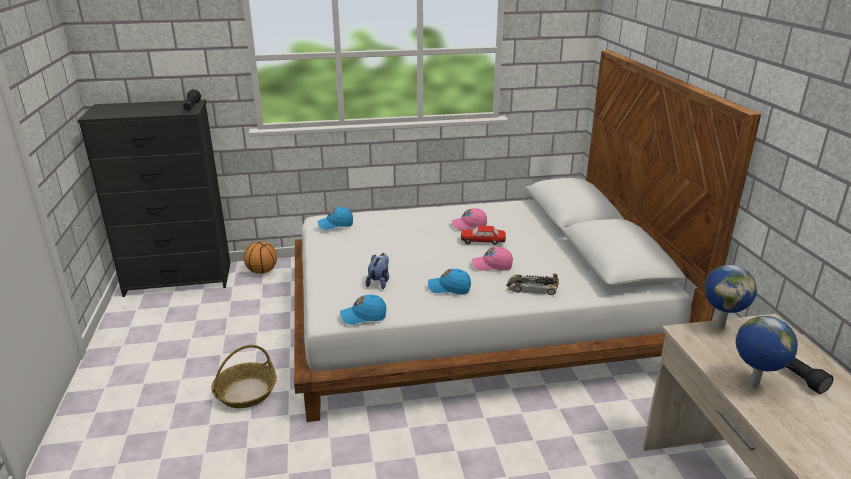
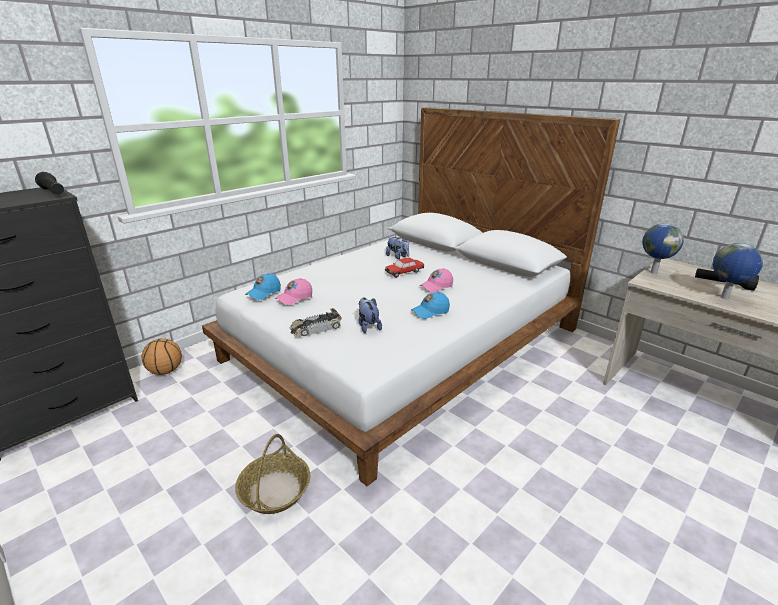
camera: 35 degrees left, 0 degrees up
blue cap [340,295,386,325] -> none
pink cap [451,208,487,230] -> pink cap moved to [275,278,312,305]
toy car [506,274,559,295] -> toy car moved to [289,308,341,337]
none -> plush toy [386,237,409,259]

